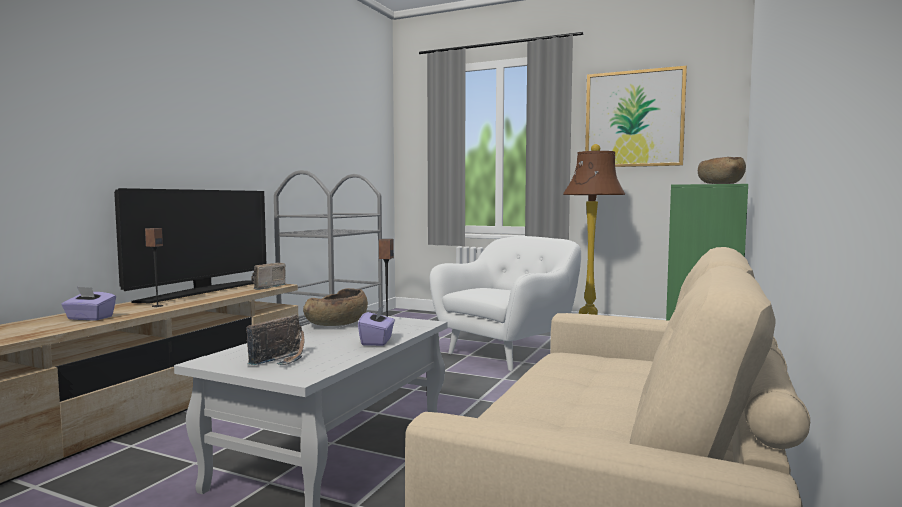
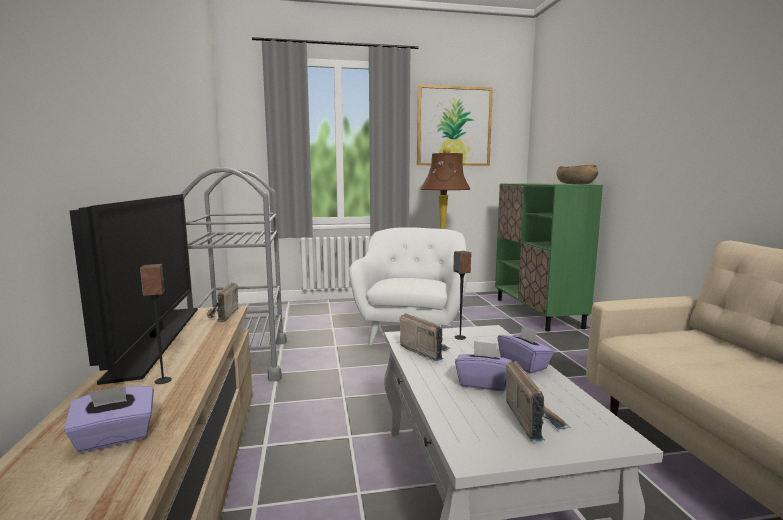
camera: 35 degrees left, 5 degrees up
brown bowl [303,288,368,326] -> radio [400,313,450,361]
none -> purple tissue box [455,341,512,391]

